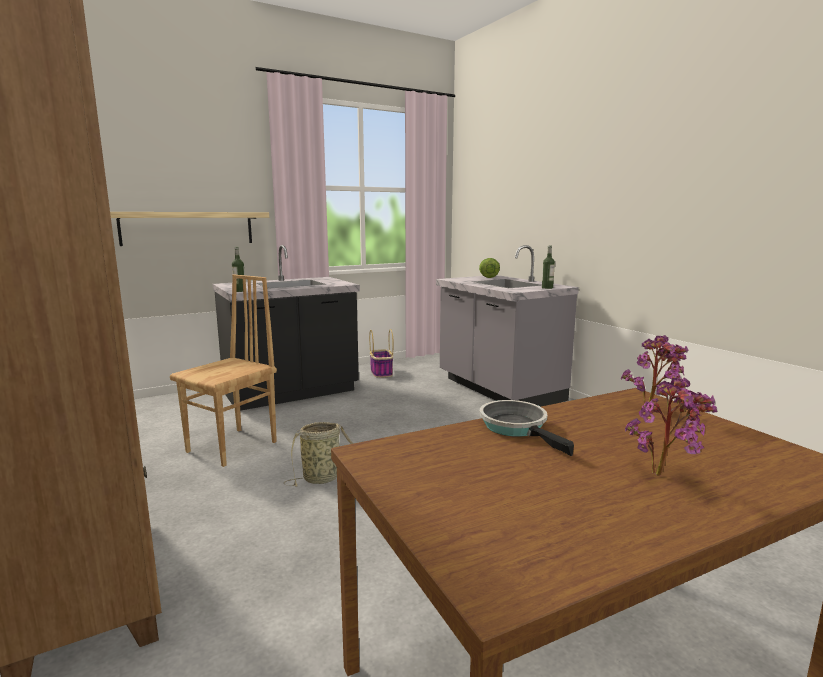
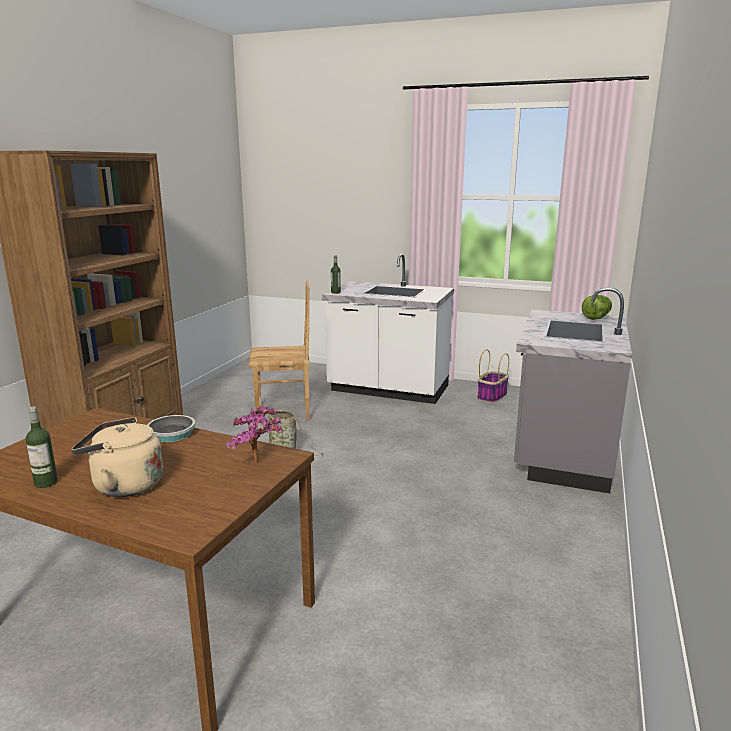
camera: 50 degrees right, 5 degrees up
shelf [110,212,269,246] -> none
black counter [213,245,360,411] -> white counter [322,254,454,404]
bottle [542,246,555,289] -> bottle moved to [26,406,58,488]
potted plant [625,378,717,476] -> beige kettle [72,417,163,497]

